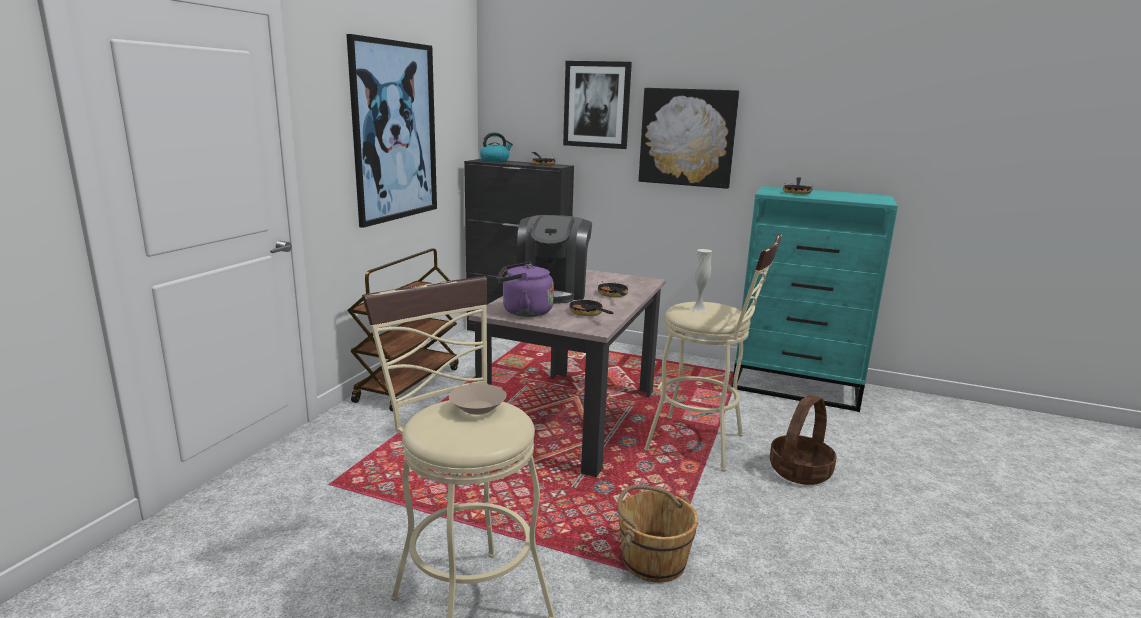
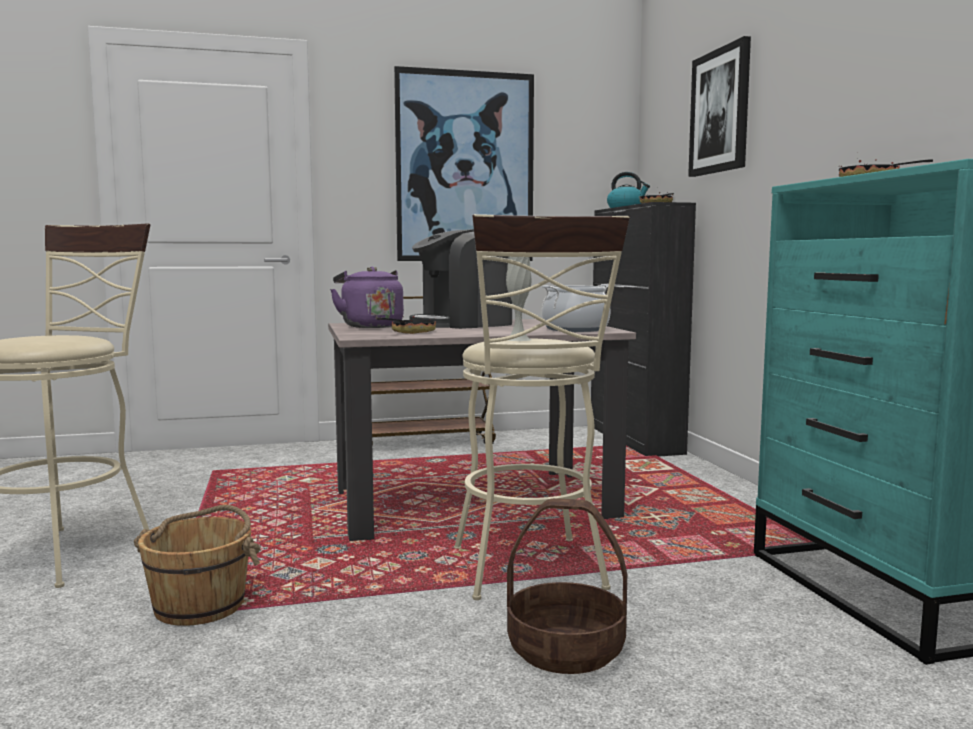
camera: 55 degrees right, 10 degrees down
beige bowl [449,384,506,415] -> none
frying pan [598,281,629,297] -> none
picture [638,88,739,189] -> none
none -> cooking pot [542,284,611,332]

